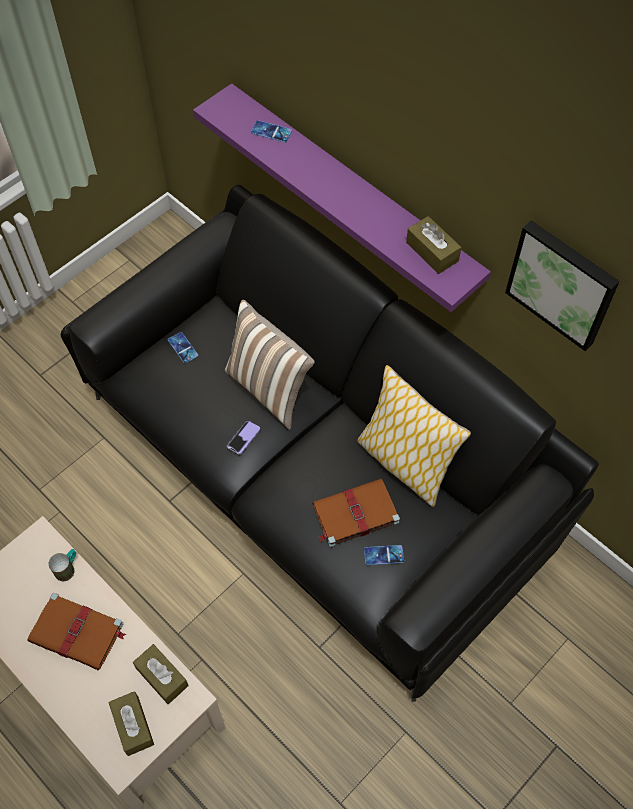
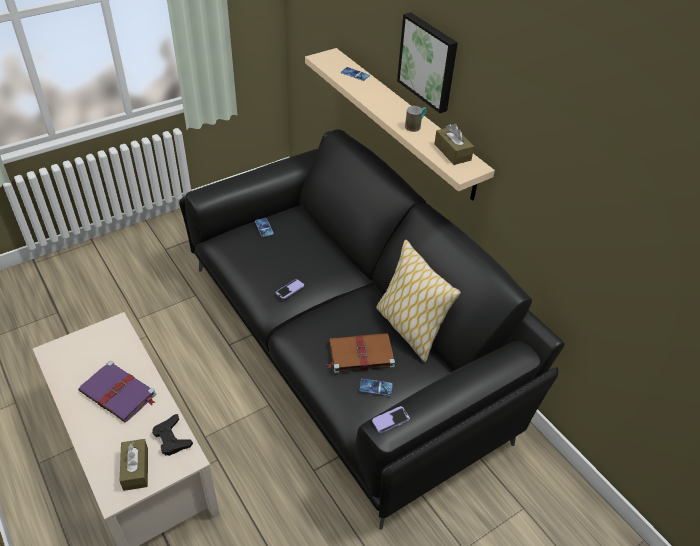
camera: 10 degrees right, 15 degrees down
brown book [28,593,126,670] -> purple book [78,361,156,423]
mug [49,549,76,581] -> mug moved to [405,106,426,132]
brown tissue box [133,644,188,704] -> black game controller [152,414,193,456]
purple shelf [193,83,491,312] -> beige shelf [305,48,495,201]
pillow [224,300,315,430] -> none
picture [505,220,620,351] -> picture moved to [397,12,458,113]
none -> phone [372,406,410,433]

